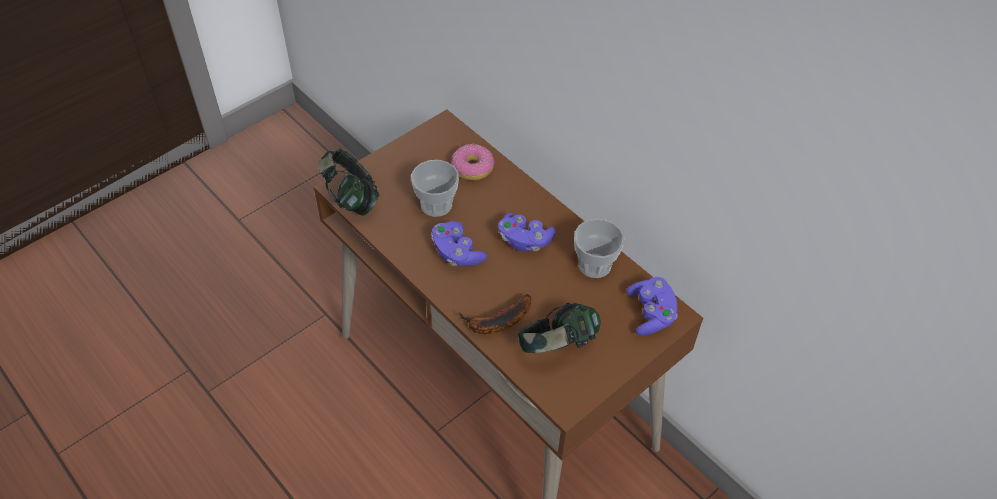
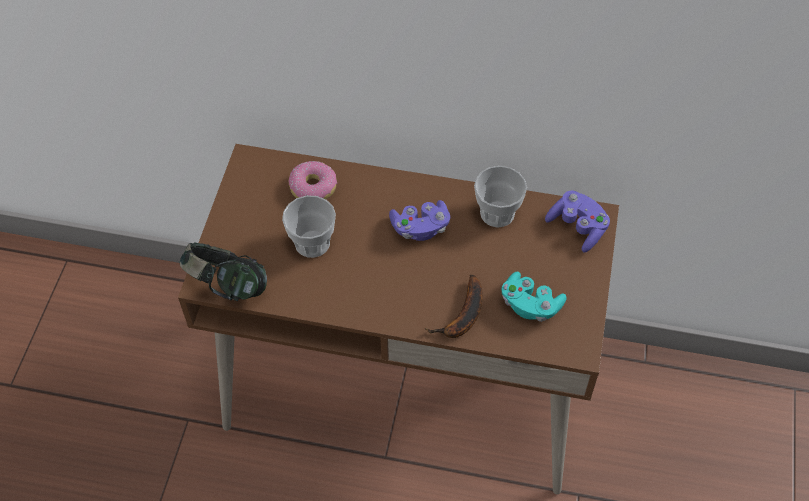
camera: 35 degrees left, 5 degrees up
purple game controller [431,221,487,266] -> none
headphones [518,303,601,353] -> turquoise game controller [501,271,567,322]

